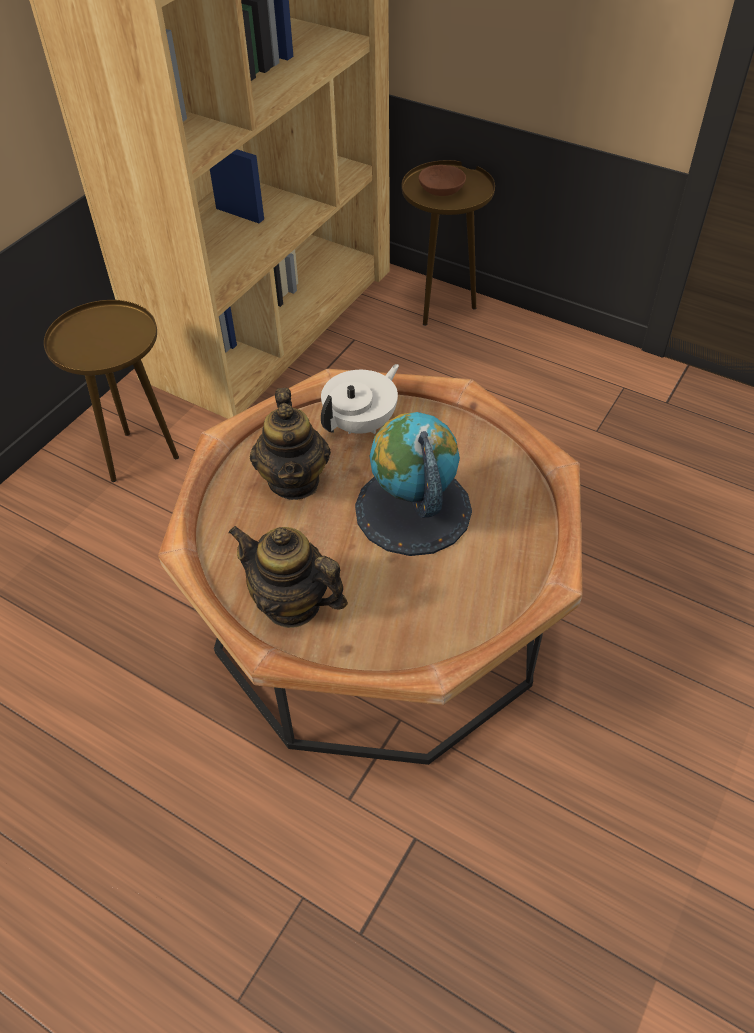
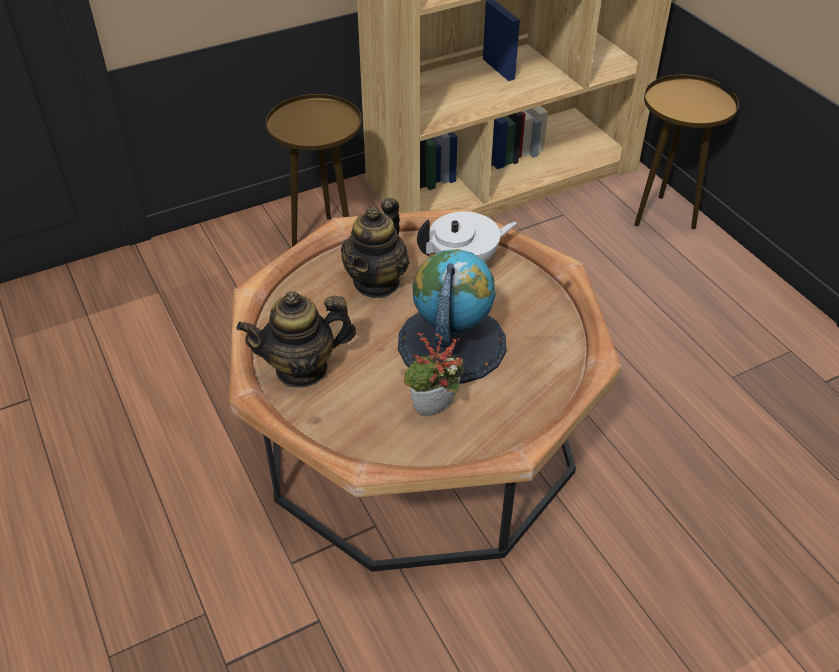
camera: 30 degrees right, 5 degrees down
teapot [228,526,348,628] -> teapot turned 75 degrees counterclockwise [236,291,356,388]
brown bowl [418,165,466,196] -> none
none -> potted plant [404,333,464,416]

